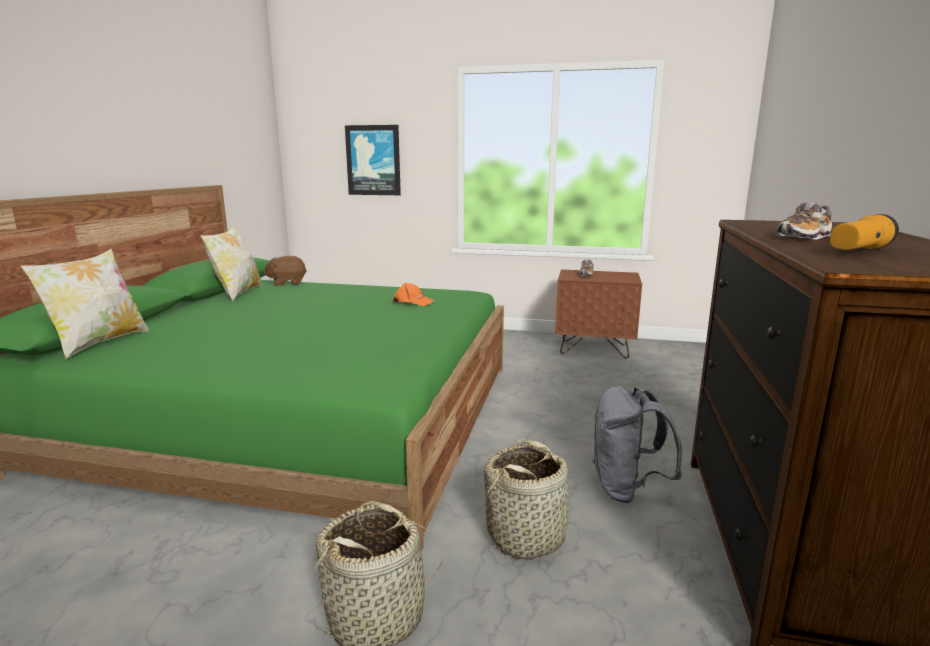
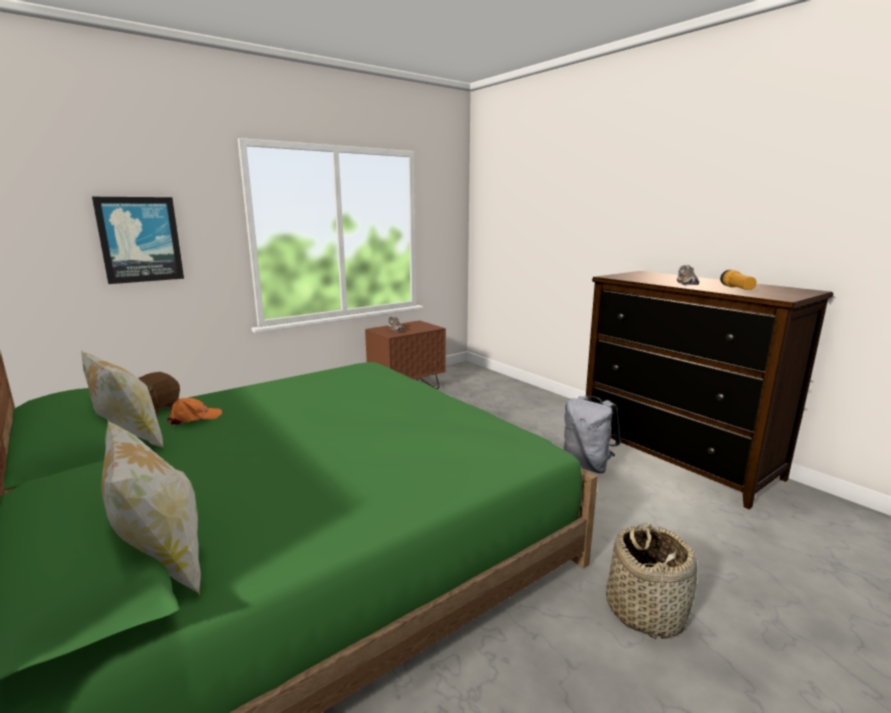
camera: 50 degrees left, 0 degrees up
orange cap [392,283,435,306] -> orange cap moved to [167,398,222,426]
basket [481,439,575,560] -> none

